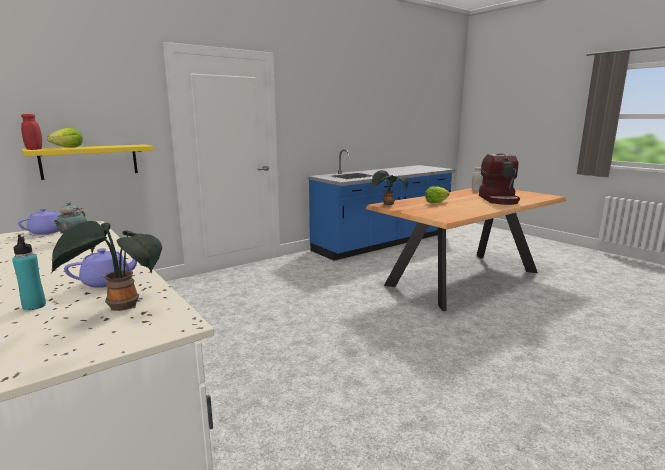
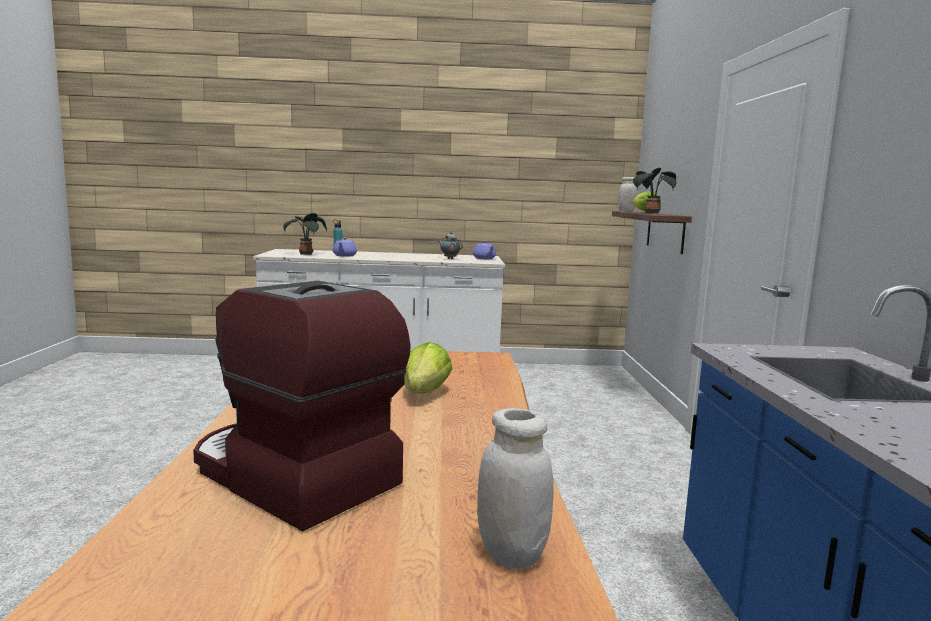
camera: 125 degrees right, 5 degrees down
red jar [21,114,42,150] -> white jar [618,177,637,212]
yellow shelf [21,144,154,180] -> brown shelf [612,211,692,254]
potted plant [372,170,408,205] -> potted plant moved to [633,168,676,214]

